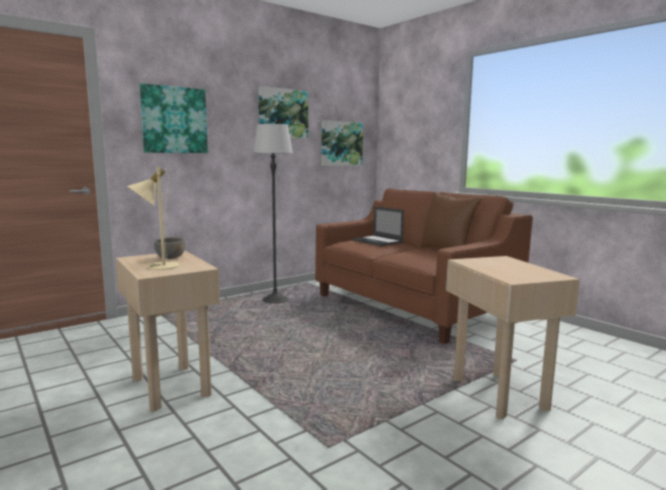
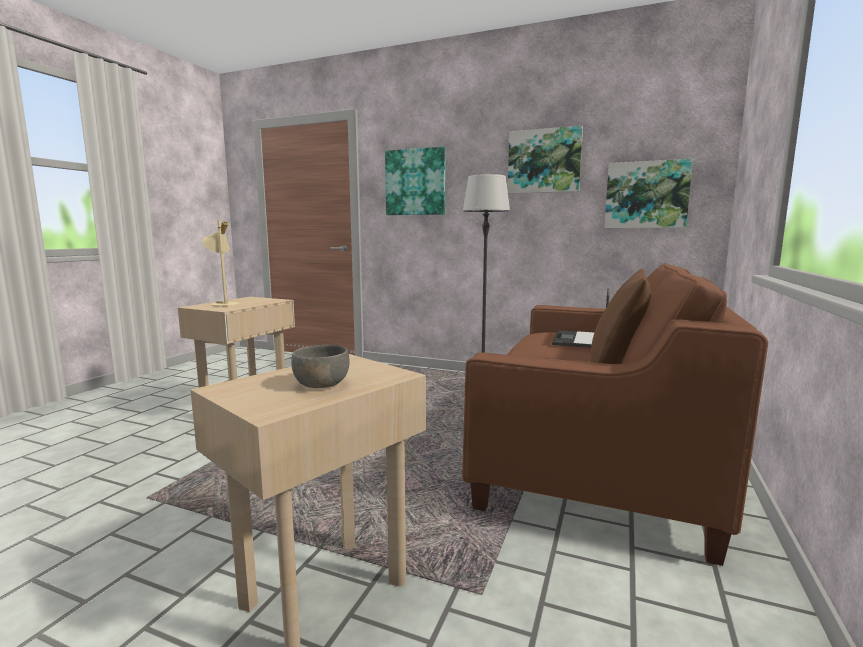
camera: 60 degrees right, 0 degrees up
grey bowl [154,238,185,259] -> grey bowl moved to [291,345,350,388]

